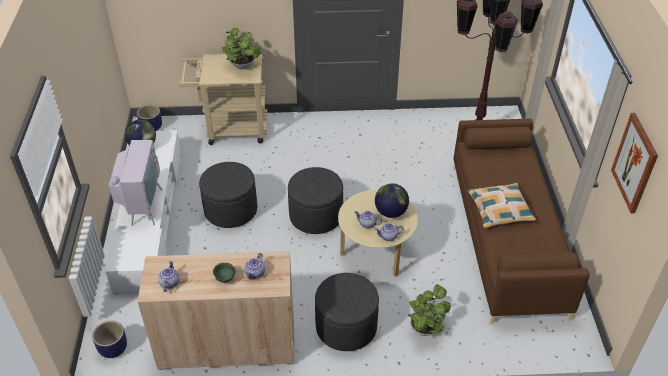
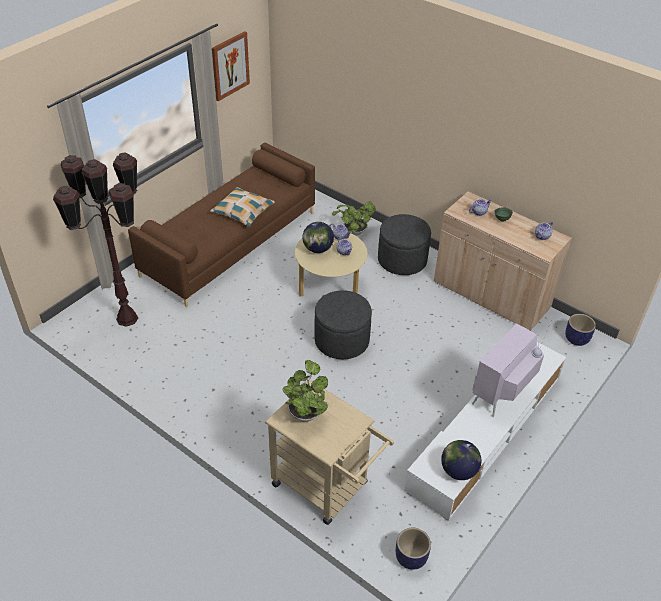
camera: 140 degrees left, 0 degrees up
grey ottoman [199,162,257,228] -> none

